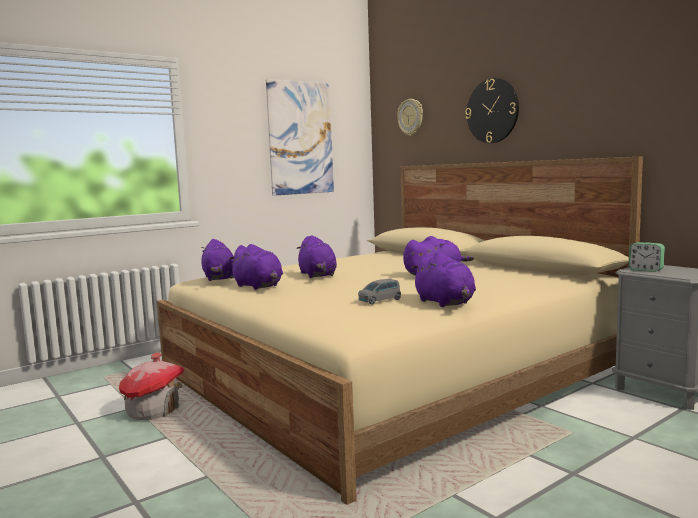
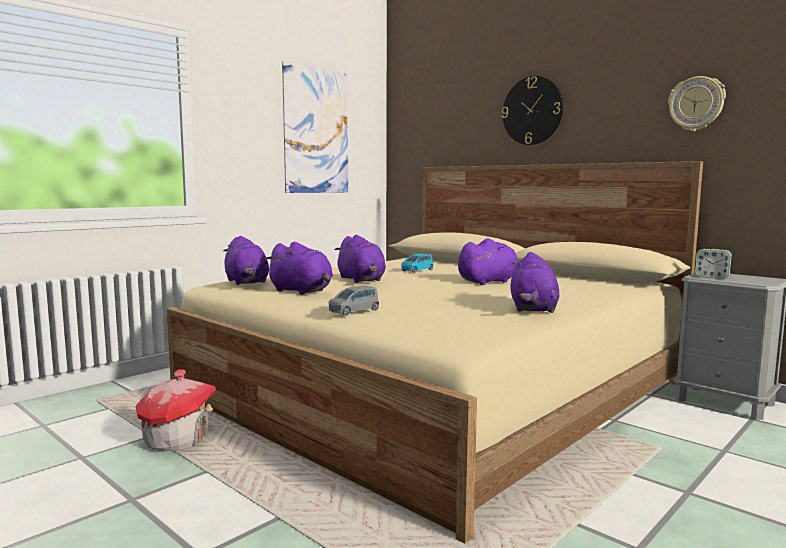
camera: 10 degrees left, 0 degrees up
grey toy car [358,279,401,304] -> grey toy car moved to [329,286,379,316]
wall clock [397,99,423,136] -> wall clock moved to [668,76,726,132]
purple plush toy [411,252,476,307] -> purple plush toy turned 45 degrees clockwise [510,252,559,313]
none -> blue toy car [401,254,433,273]

